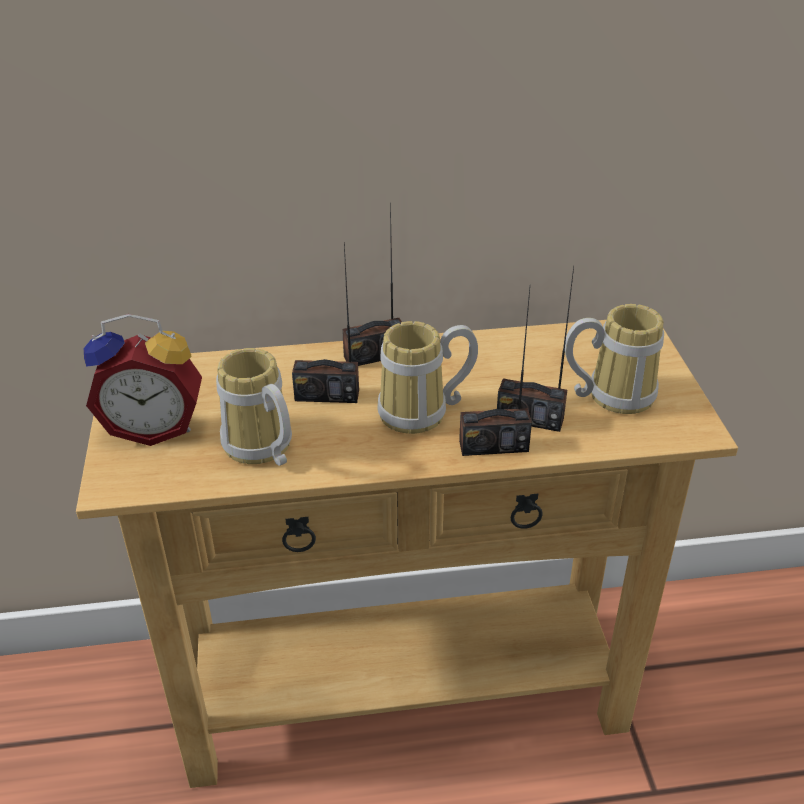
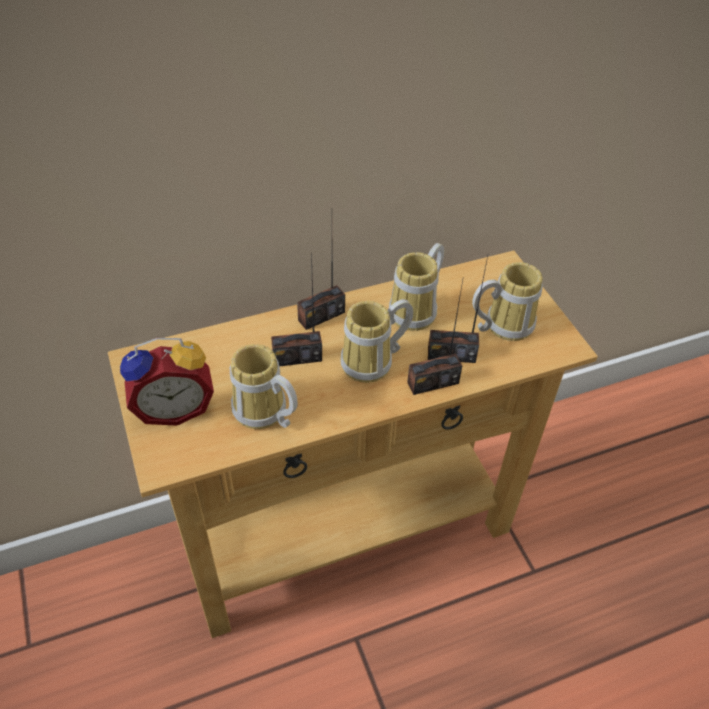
camera: 15 degrees left, 10 degrees up
none -> mug [389,243,444,331]

